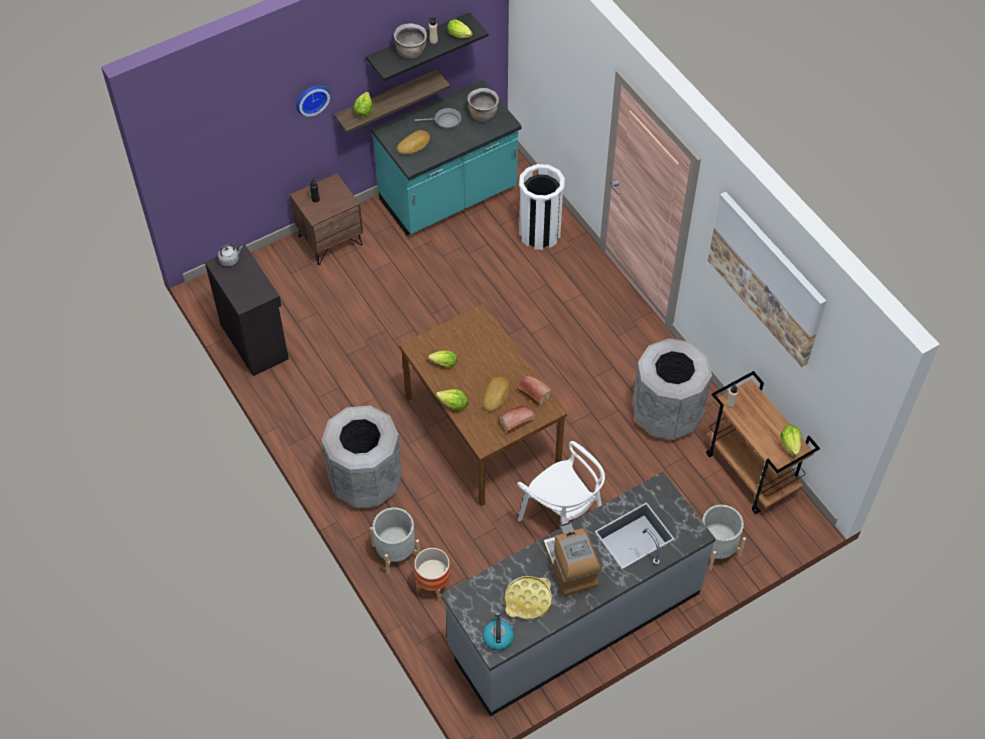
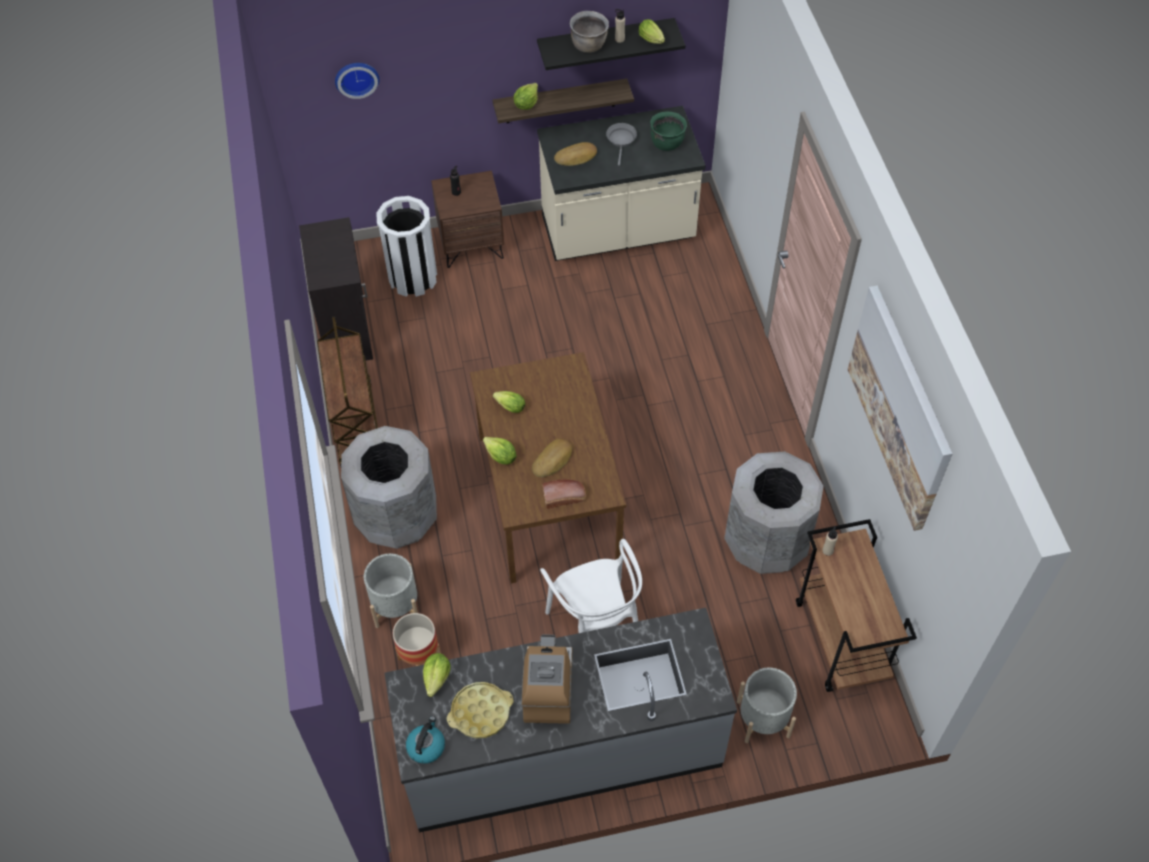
camera: 20 degrees right, 0 degrees up
grey kettle [218,243,243,266] -> none
wall clock [296,86,330,116] -> wall clock moved to [335,63,379,99]
turquoise counter [371,80,522,235] -> beige counter [537,106,706,261]
grey frying pan [415,108,461,129] -> grey frying pan turned 105 degrees counterclockwise [606,123,637,166]
brown cooking pot [468,88,499,122] -> green cooking pot [650,112,687,151]
bread [517,376,552,407] -> none
white trash can [519,164,565,250] -> white trash can moved to [376,196,437,297]
lettuce [780,425,802,456] -> lettuce moved to [423,653,451,697]
none -> brown cart [317,316,378,467]

